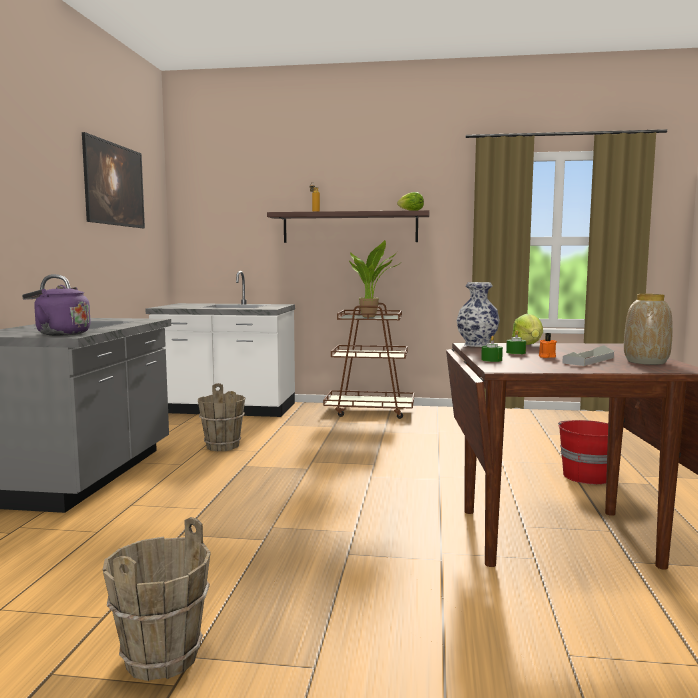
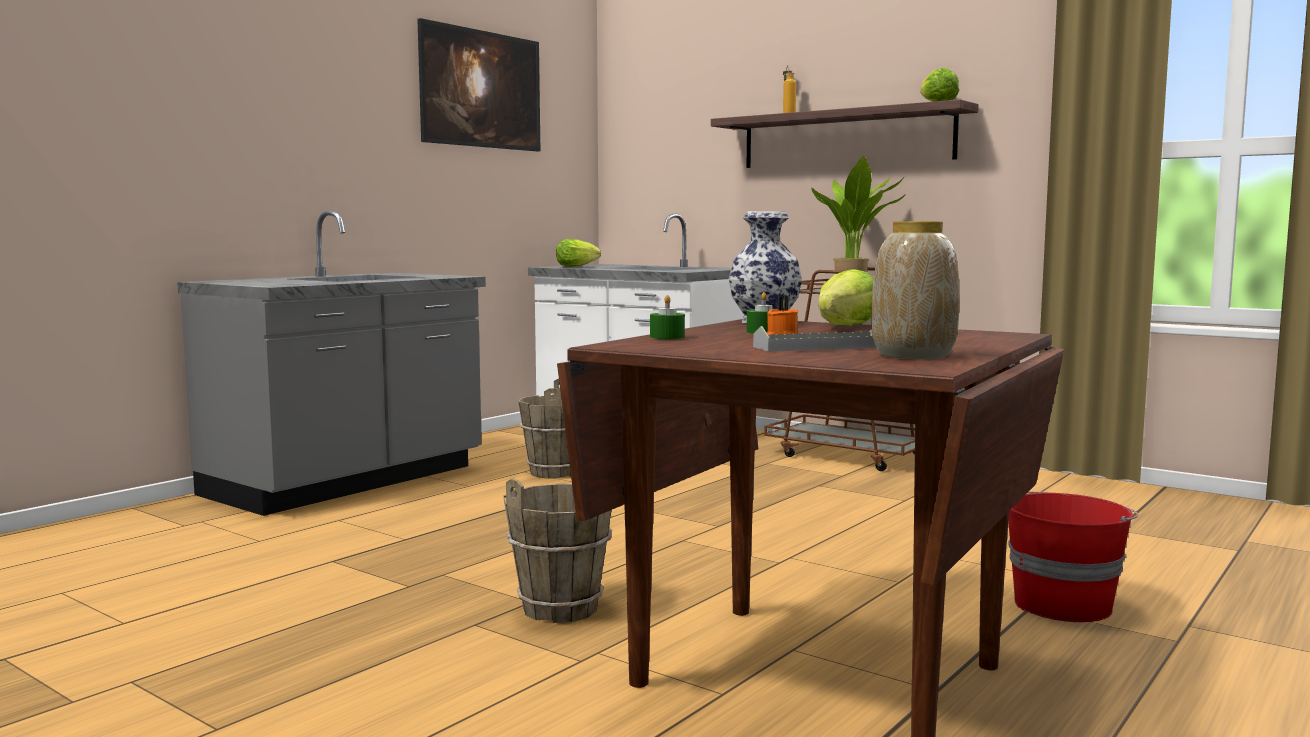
camera: 30 degrees right, 0 degrees up
purple kettle [22,285,91,335] -> none
brown bucket [103,517,211,681] -> brown bucket moved to [503,479,612,623]
none -> lettuce [556,239,601,267]

